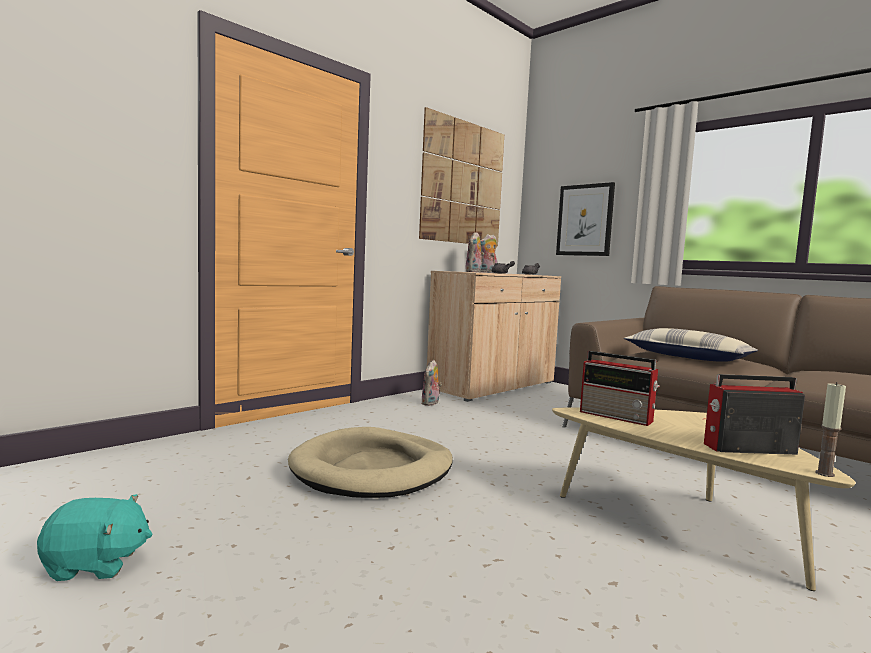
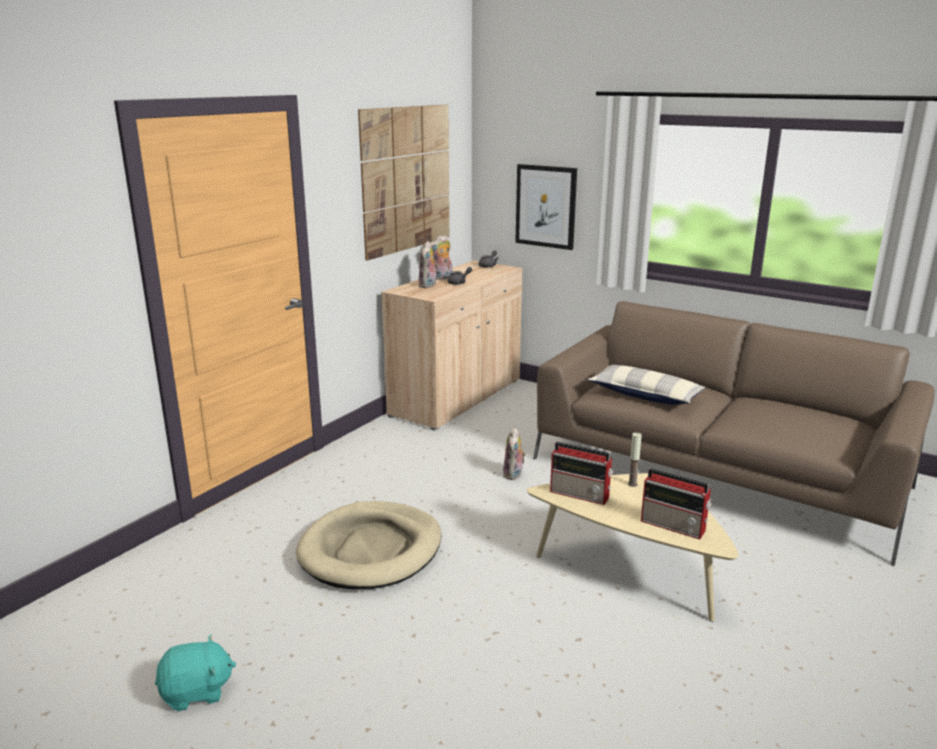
camera: 10 degrees left, 15 degrees up
plush toy [421,360,442,406] -> plush toy moved to [503,427,526,480]
radio [704,374,805,455] -> radio turned 135 degrees counterclockwise [641,468,712,539]
candle [815,382,846,477] -> candle moved to [628,433,642,487]

